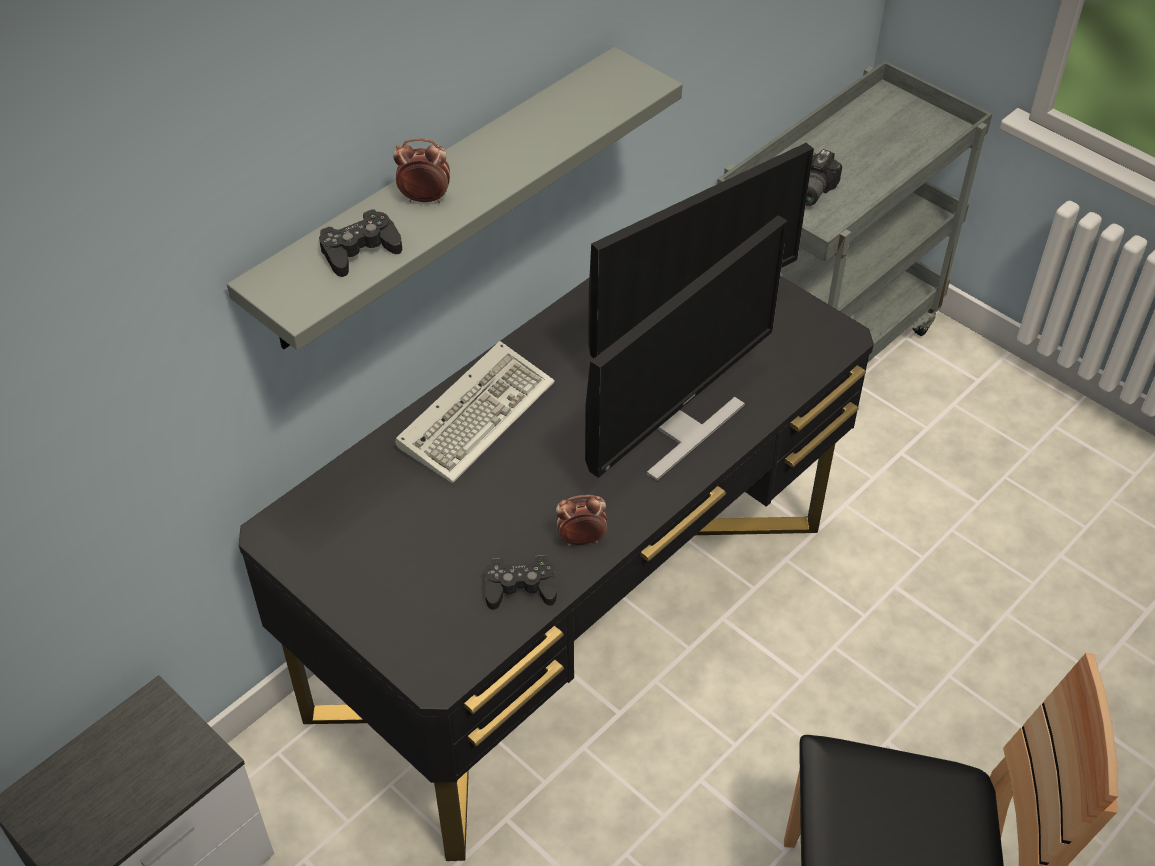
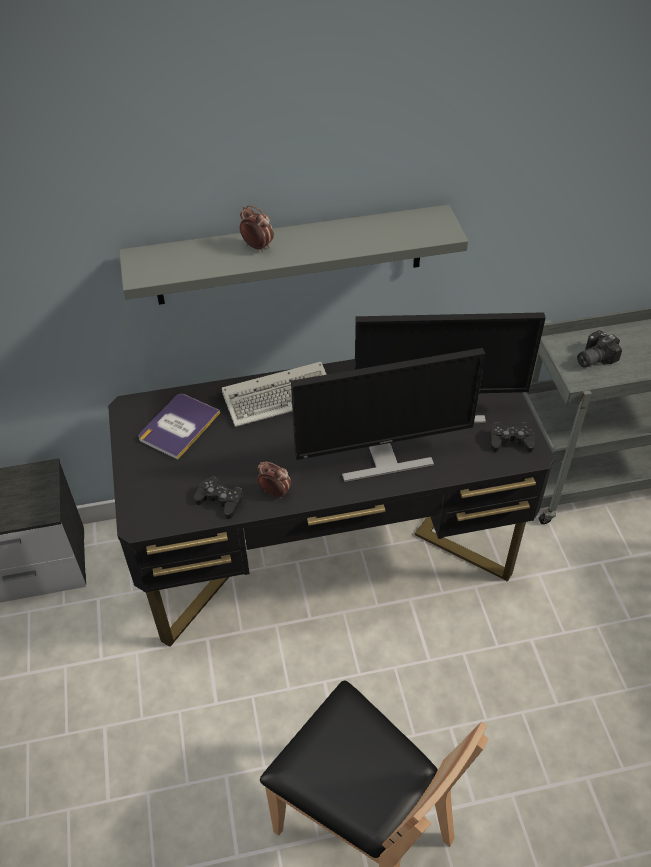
camera: 35 degrees right, 0 degrees up
black game controller [319,209,402,277] -> black game controller moved to [490,422,535,453]
none -> book [139,394,220,460]

